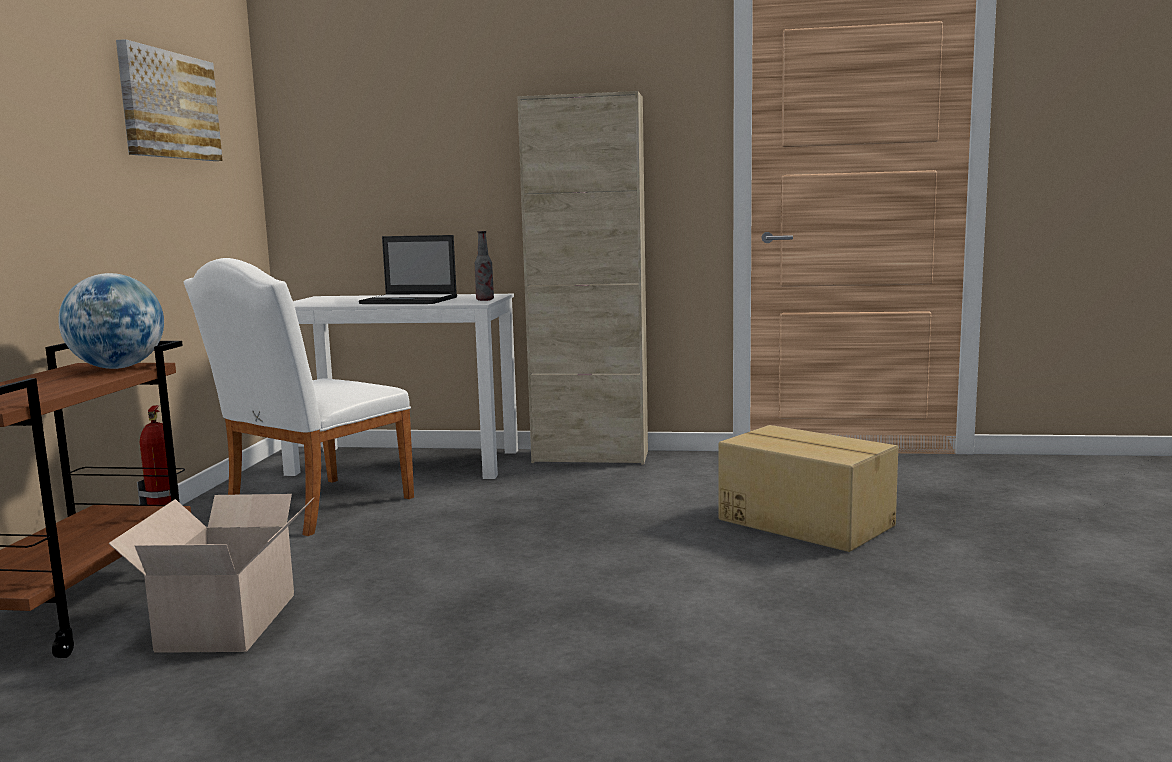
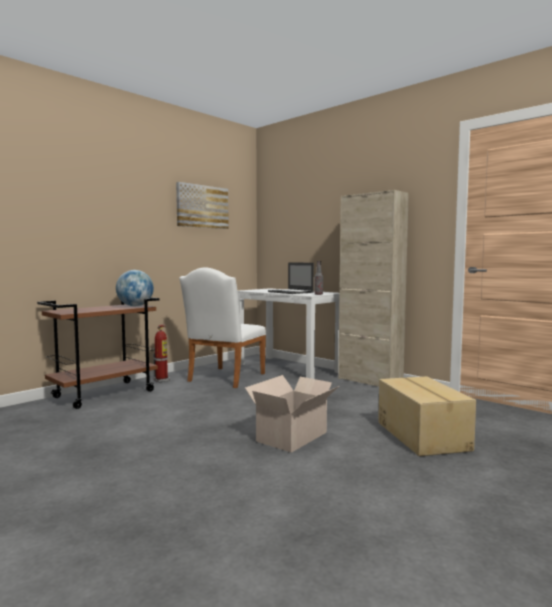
camera: 35 degrees right, 5 degrees down
cardboard box [108,494,314,653] -> cardboard box moved to [245,375,339,453]
white chair [184,258,414,536] -> white chair turned 45 degrees counterclockwise [179,267,266,388]

